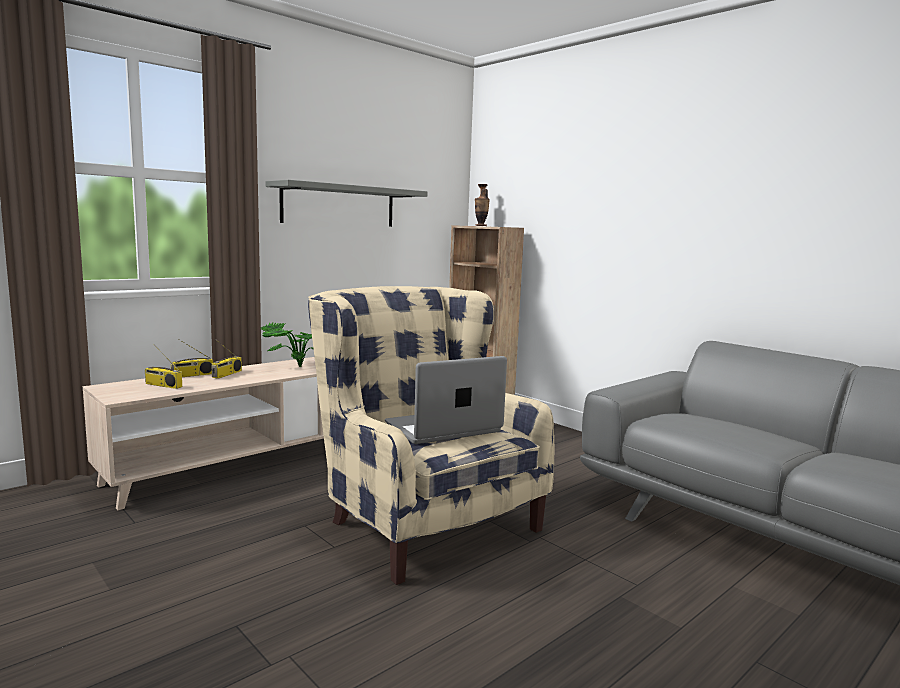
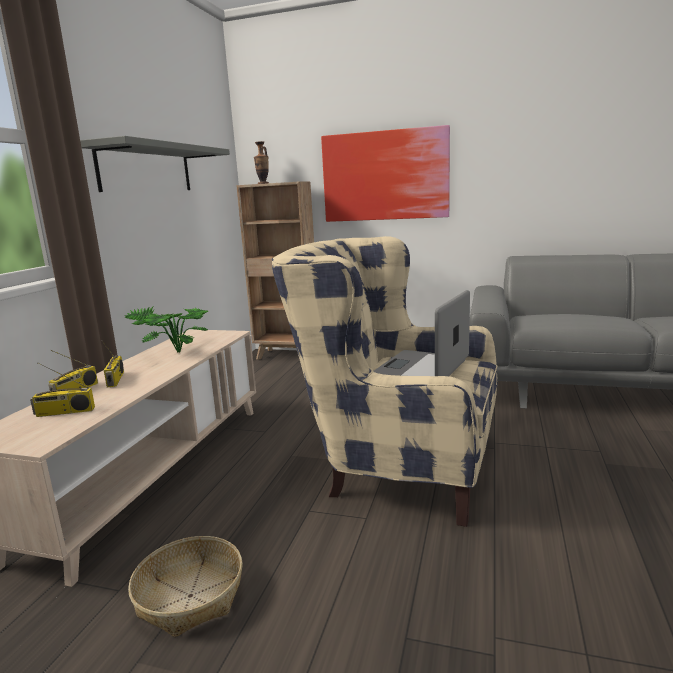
camera: 30 degrees left, 5 degrees up
none -> basket [128,536,243,637]
none -> picture [321,125,450,222]

